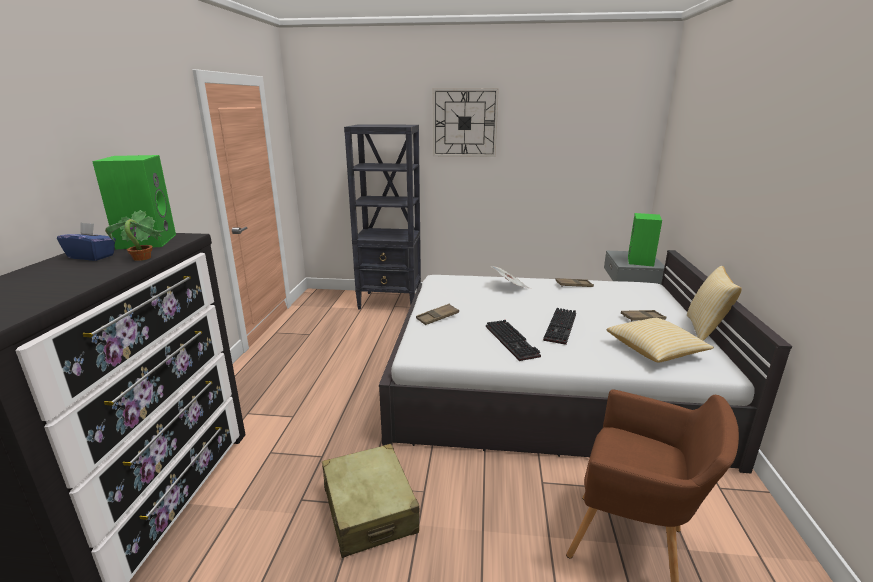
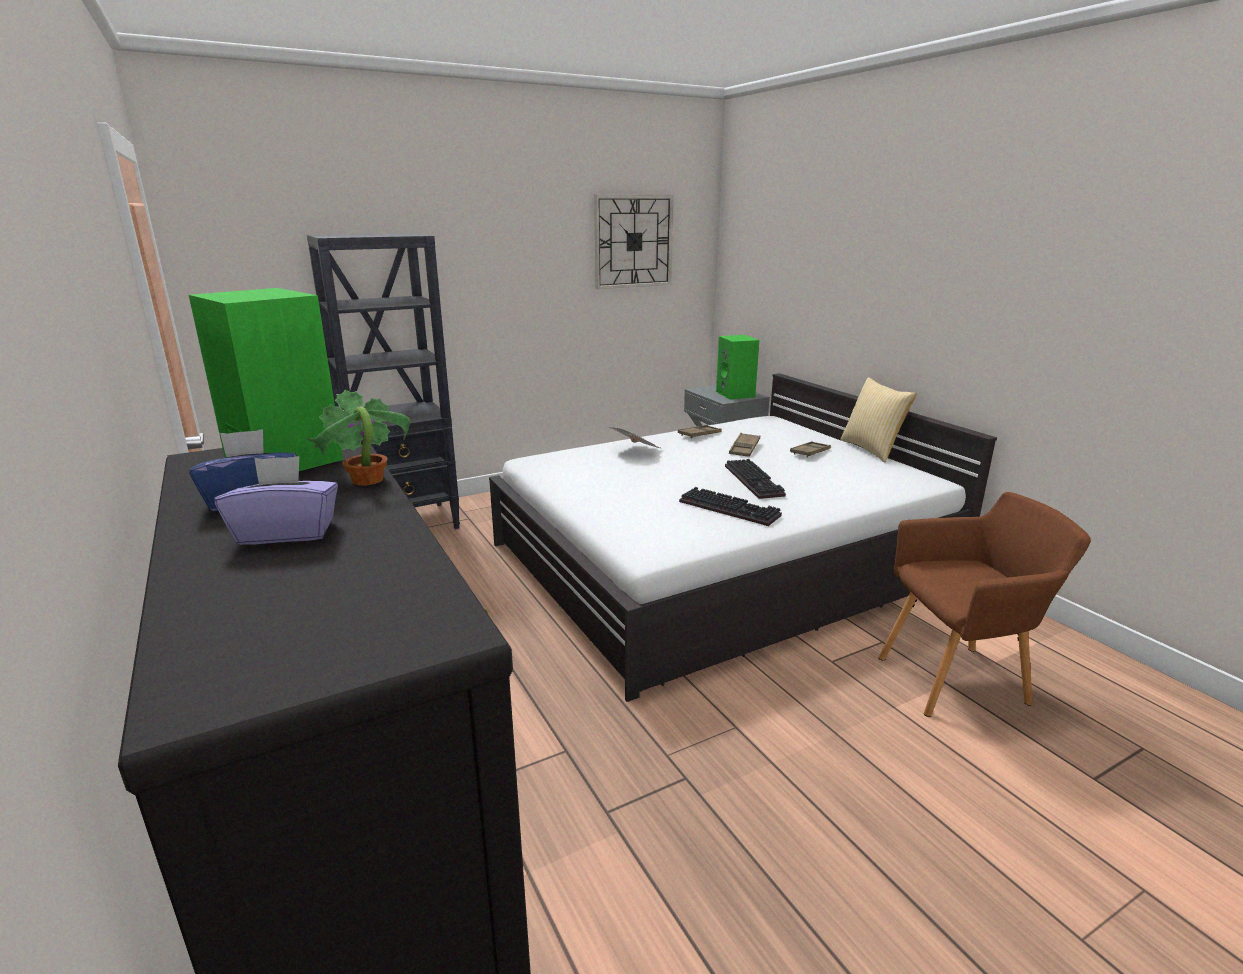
camera: 35 degrees left, 0 degrees up
beige suitcase [322,444,419,558] -> none
brown tray [416,304,459,325] -> brown tray moved to [729,433,760,457]
wall clock [433,88,499,157] -> wall clock moved to [594,195,673,289]
pillow [607,318,714,363] -> none
none -> purple tissue box [214,456,338,545]

